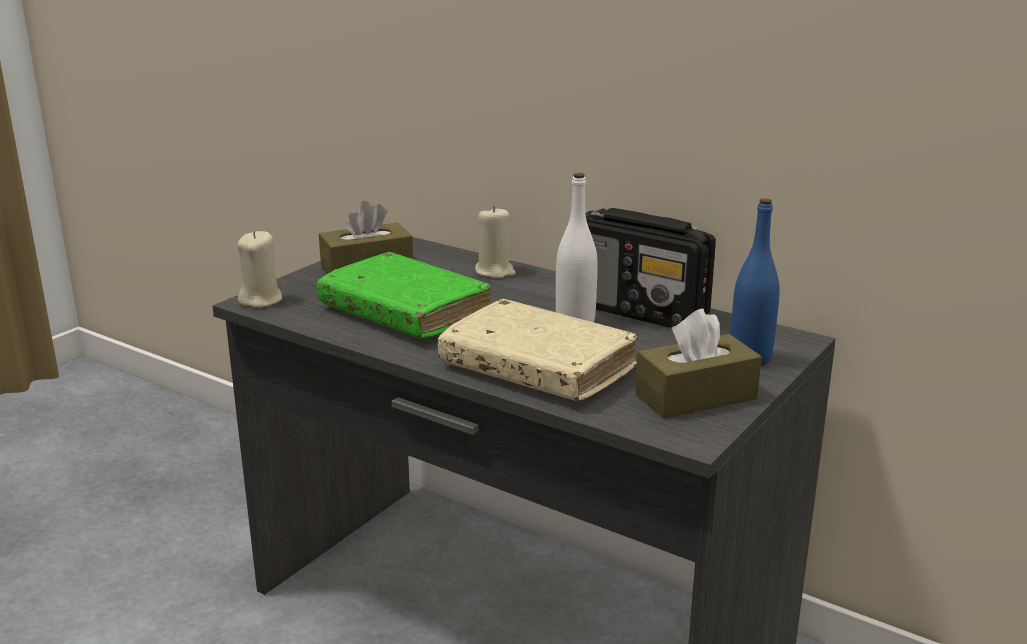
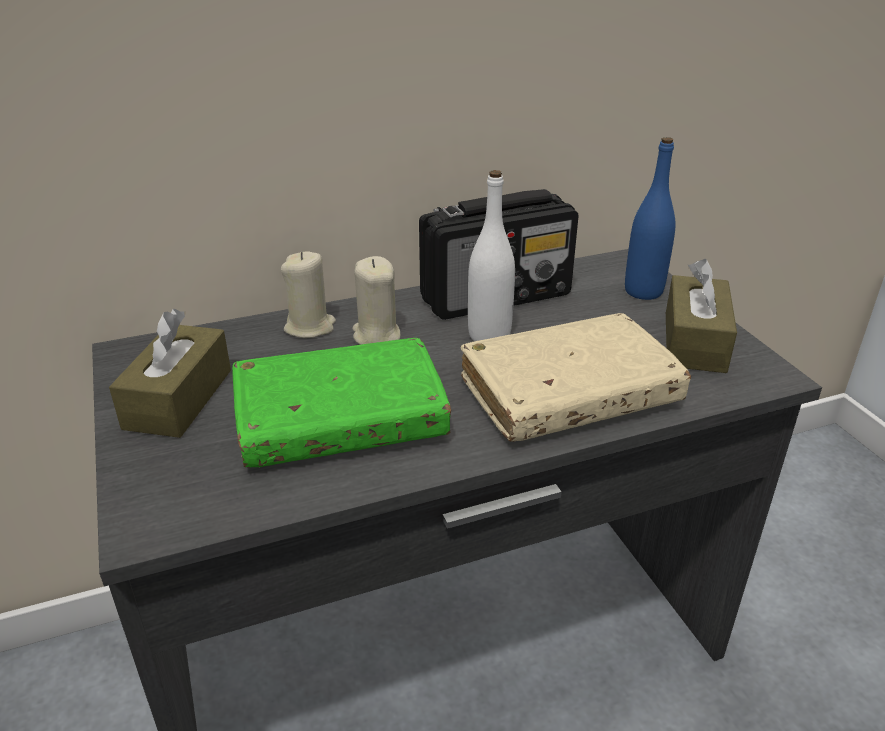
camera: 55 degrees left, 10 degrees up
beige candle [237,231,282,308] -> beige candle moved to [353,256,400,345]

